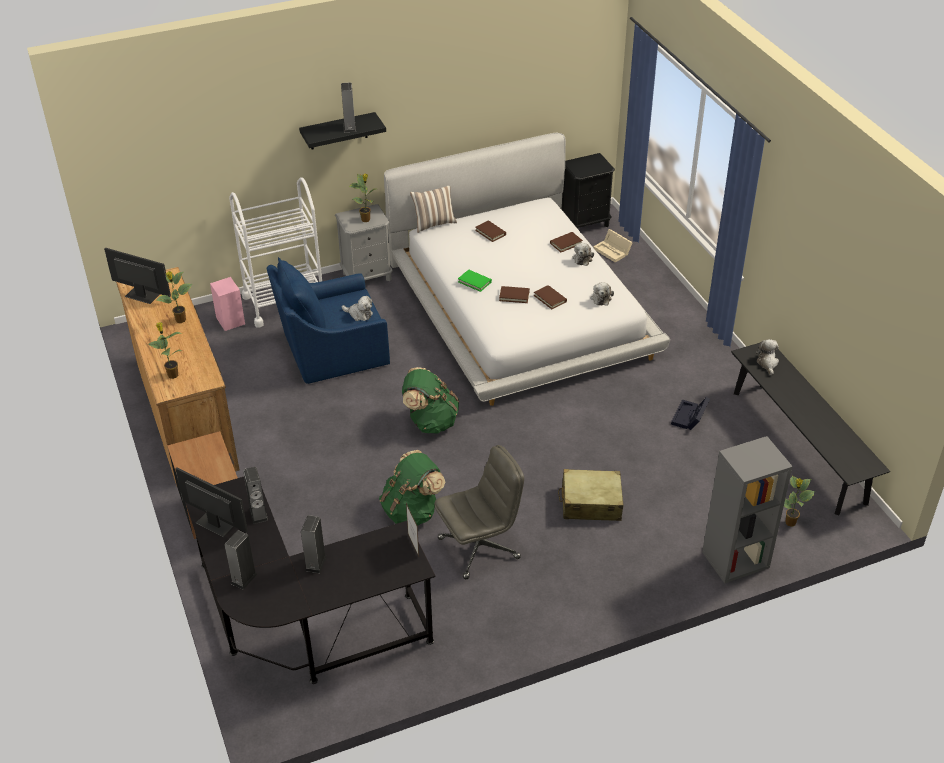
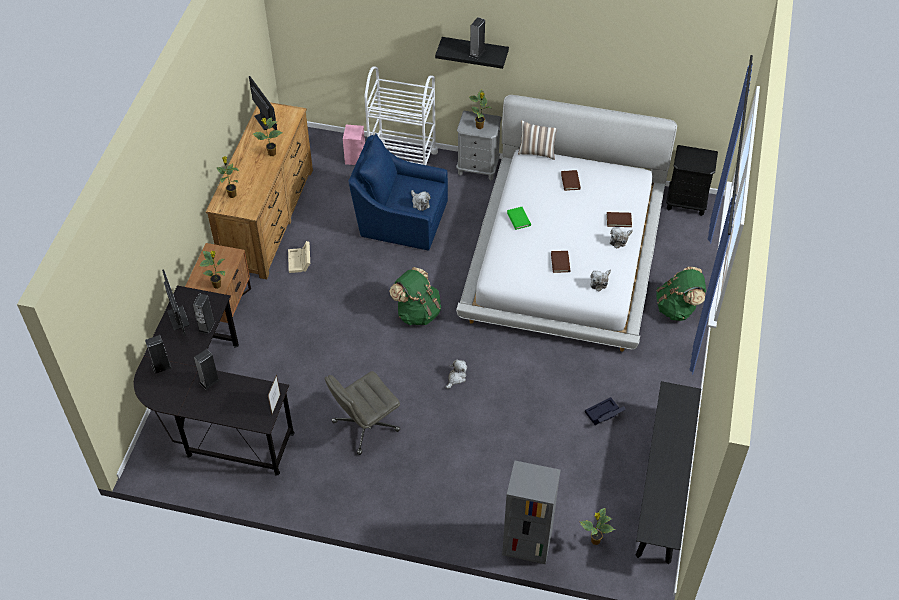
camera: 35 degrees right, 10 degrees up
green backpack [379,450,445,526] -> green backpack moved to [656,267,706,321]
grey office chair [435,445,524,579] -> grey office chair turned 135 degrees clockwise [324,371,400,455]
brown book [499,286,530,303] -> none
beige suitcase [558,469,623,521] -> none
beige storage box [593,229,633,262] -> beige storage box moved to [288,241,310,273]
plush toy [756,339,779,375] -> plush toy moved to [446,359,467,389]
none -> potted plant [199,251,225,289]

